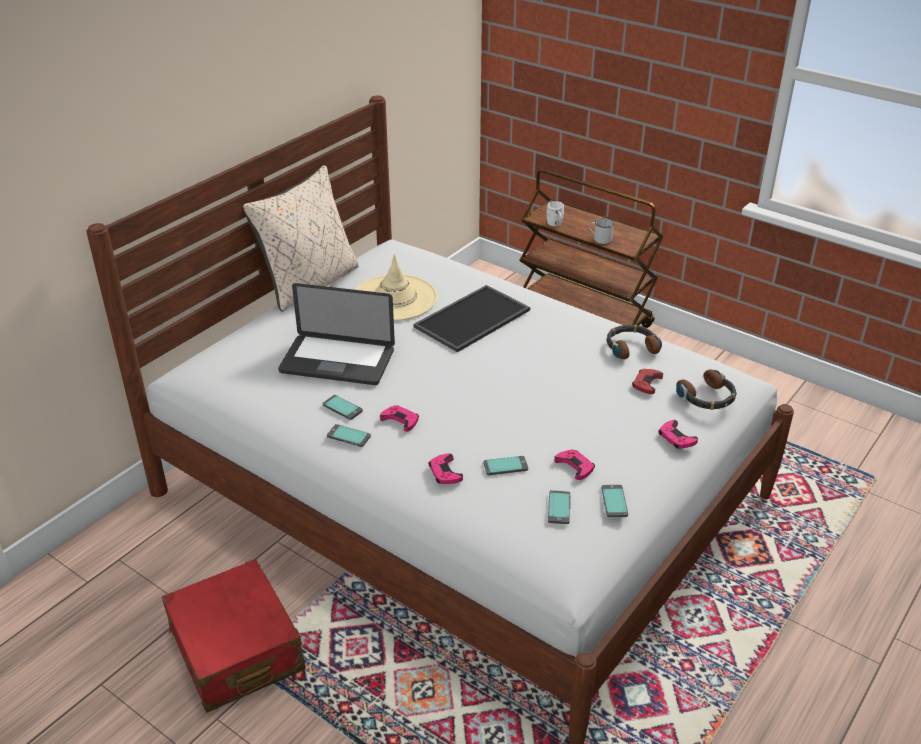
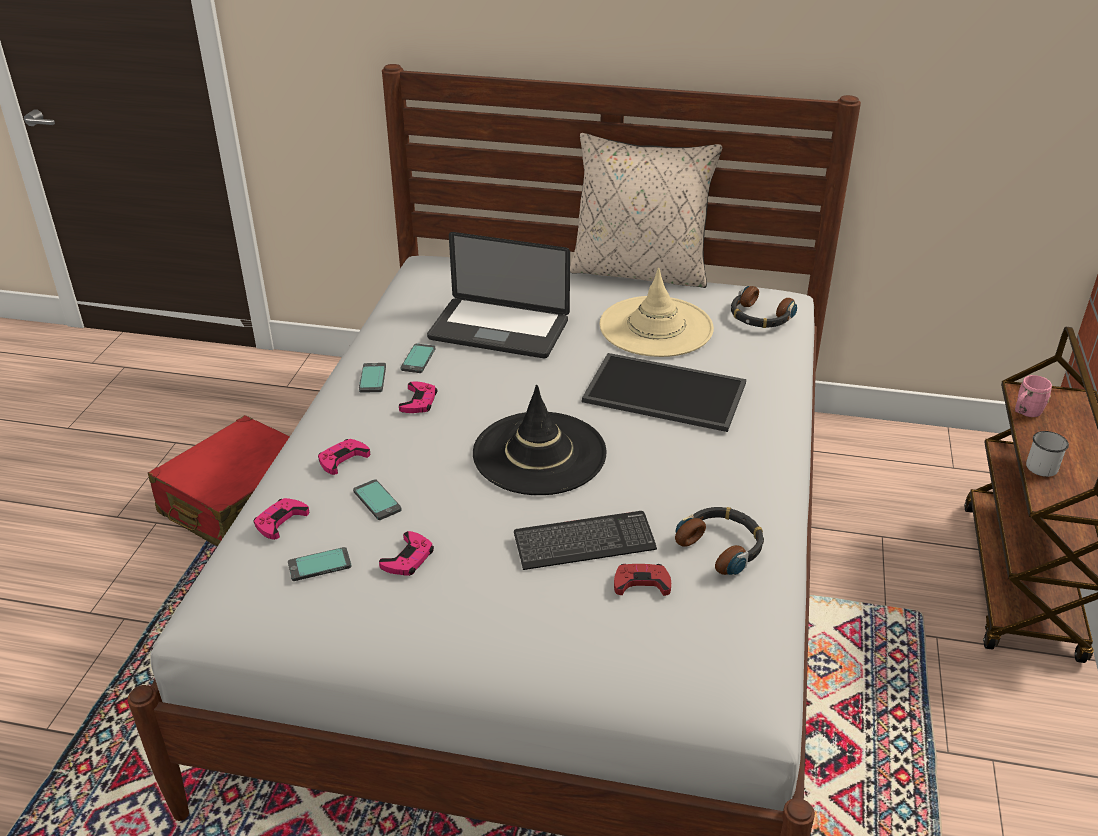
camera: 65 degrees right, 0 degrees up
laptop [278,283,395,385] -> laptop turned 60 degrees counterclockwise [427,232,570,358]
white mug [546,201,564,227] -> pink mug [1015,375,1052,417]
phone [602,485,628,517] -> none
pink game controller [659,420,698,449] -> pink game controller moved to [253,498,309,540]
headphones [676,370,737,410] -> headphones moved to [731,286,797,328]
none -> black hat [473,385,606,495]
none -> keyboard [514,511,657,570]

